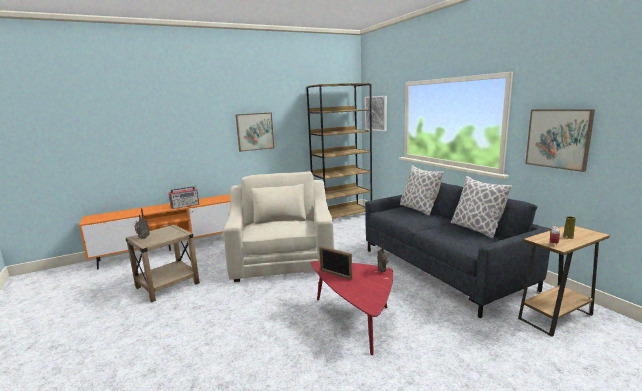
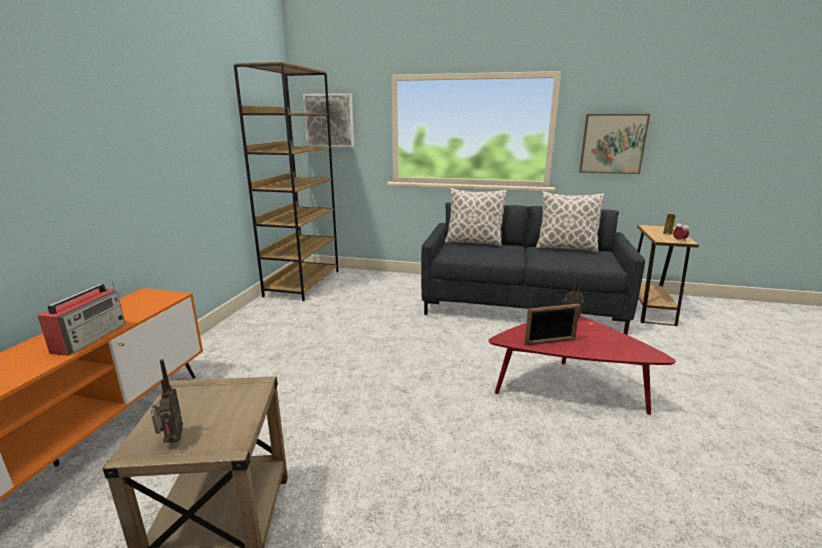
camera: 50 degrees left, 5 degrees up
beige armchair [223,171,334,282] -> none
picture [235,112,274,152] -> none

